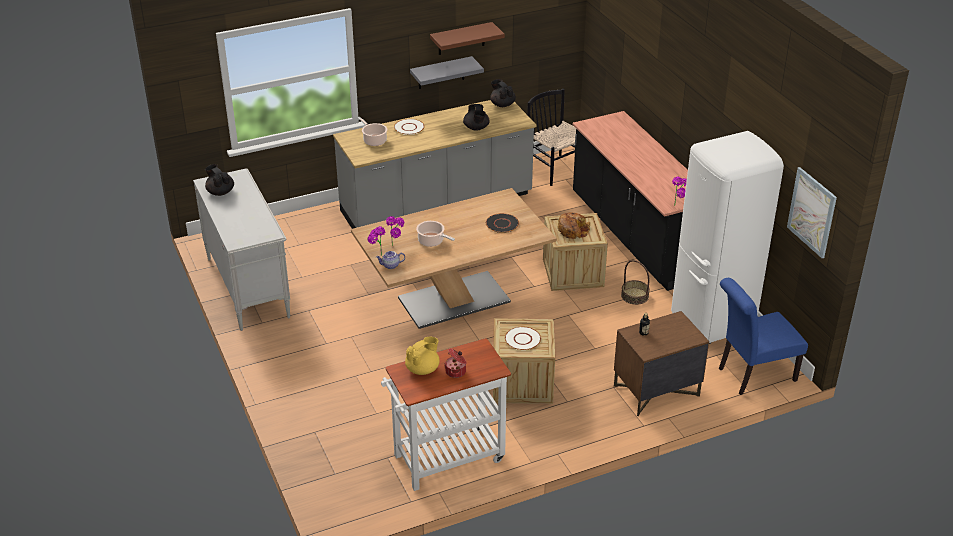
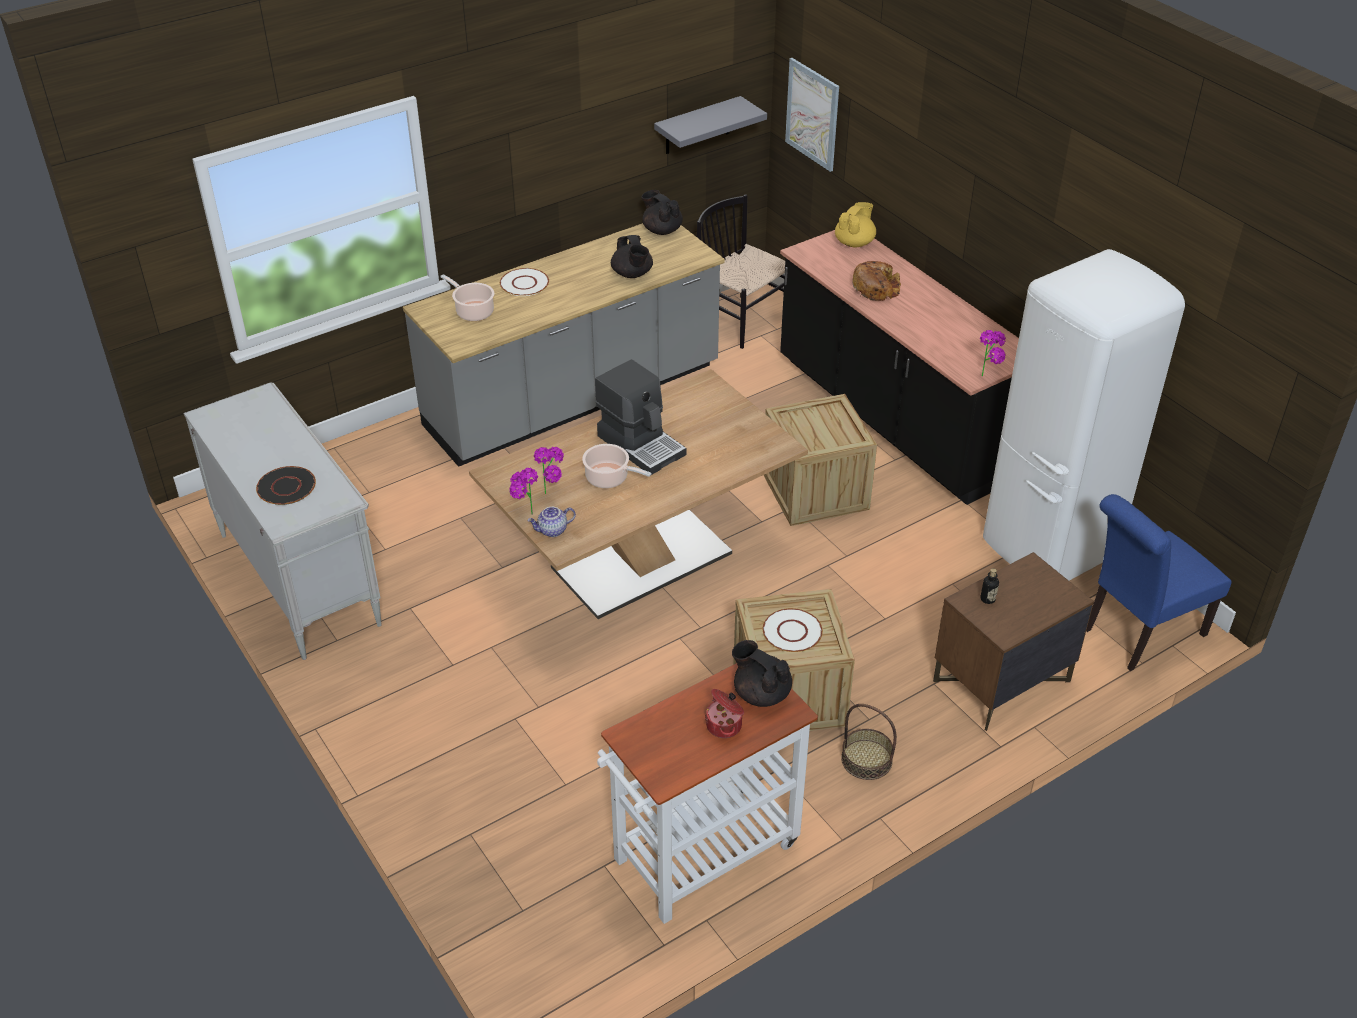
camera: 10 degrees left, 5 degrees up
black teapot [205,164,234,196] -> black teapot moved to [732,640,792,707]
yellow teapot [405,337,440,375] -> yellow teapot moved to [835,202,876,248]
grey shelf [410,56,484,89] -> grey shelf moved to [654,96,767,154]
brown shelf [430,22,505,55] -> none
black plate [486,213,519,233] -> black plate moved to [256,466,316,505]
bread [558,212,590,239] -> bread moved to [852,261,901,301]
basket [621,260,650,305] -> basket moved to [841,704,897,780]
picture [787,167,837,258] -> picture moved to [785,58,839,172]
none -> coffee machine [595,359,686,475]

